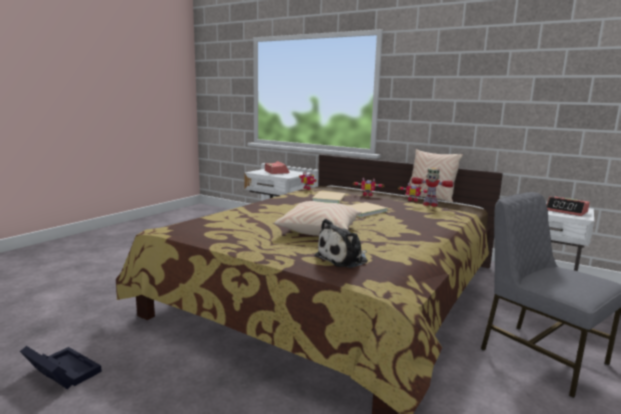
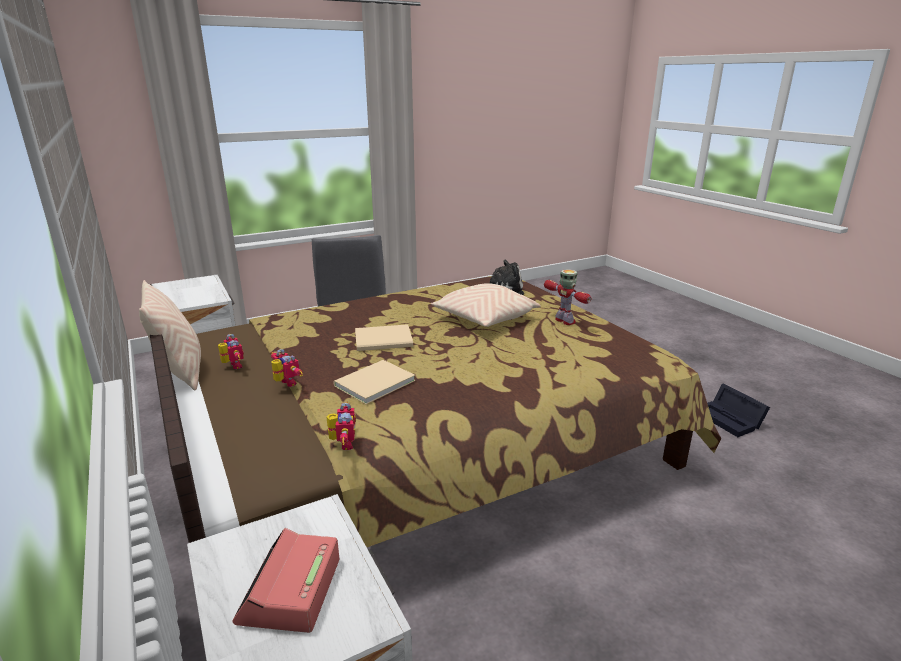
camera: 150 degrees left, 10 degrees up
toy robot [411,168,454,207] -> toy robot moved to [544,269,591,325]
alarm clock [547,197,590,216] -> none

